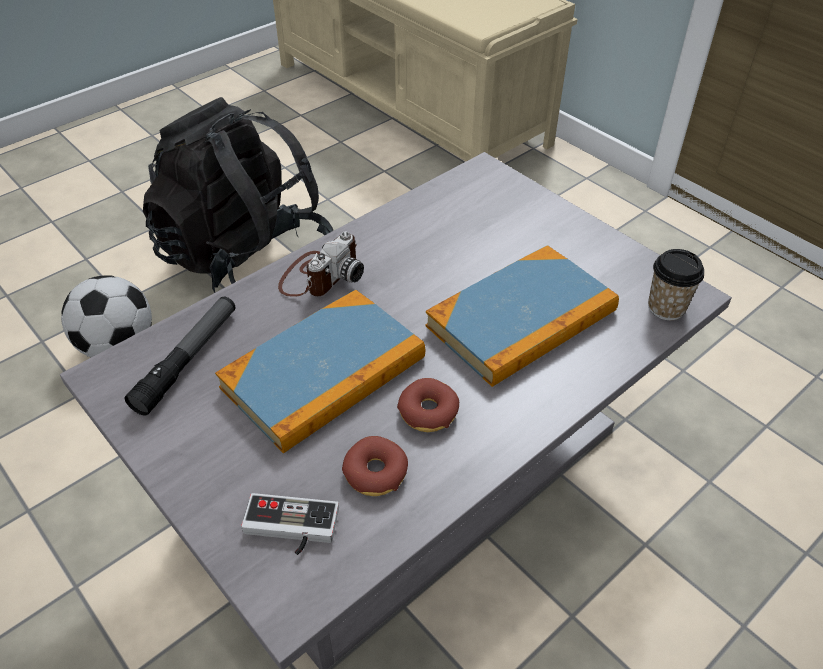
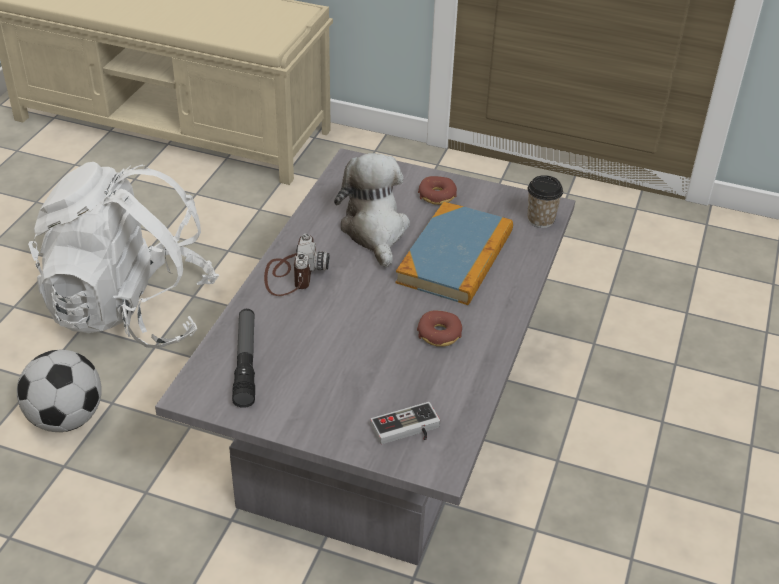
camera: 30 degrees left, 5 degrees down
black backpack [143,97,333,293] -> white backpack [28,162,219,348]
book [215,290,425,453] -> none
donut [342,436,408,496] -> donut moved to [418,176,457,205]
none -> plush toy [334,153,410,268]

